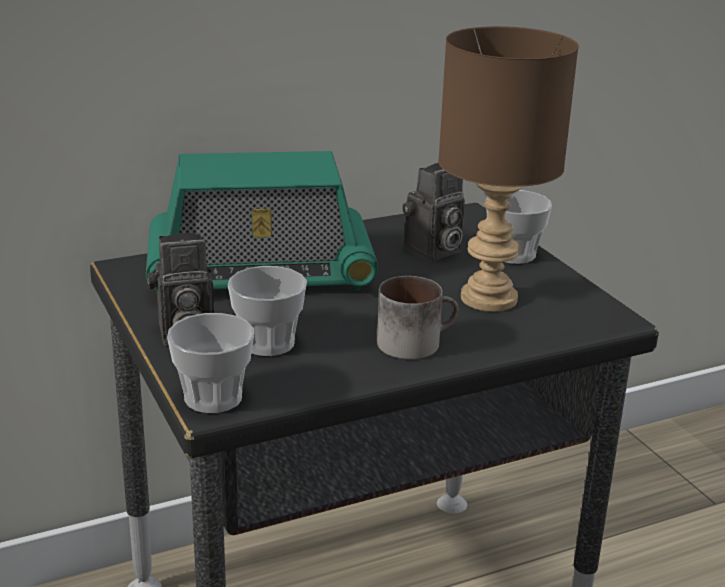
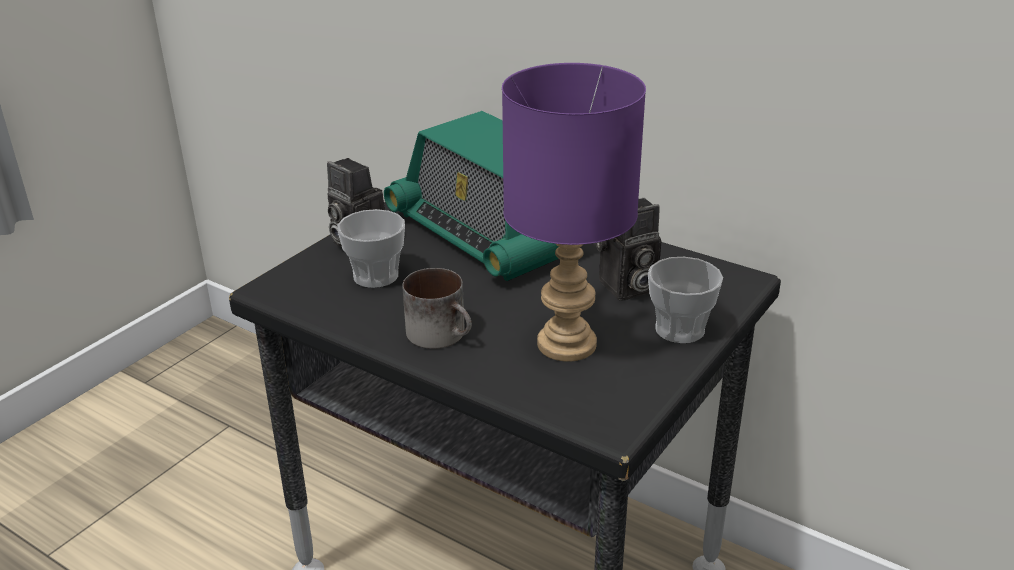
camera: 60 degrees right, 5 degrees up
cup [167,313,254,413] -> none
camera [403,163,465,261] -> camera turned 45 degrees counterclockwise [596,198,661,301]
brown table lamp [438,26,579,312] -> purple table lamp [502,63,646,362]

